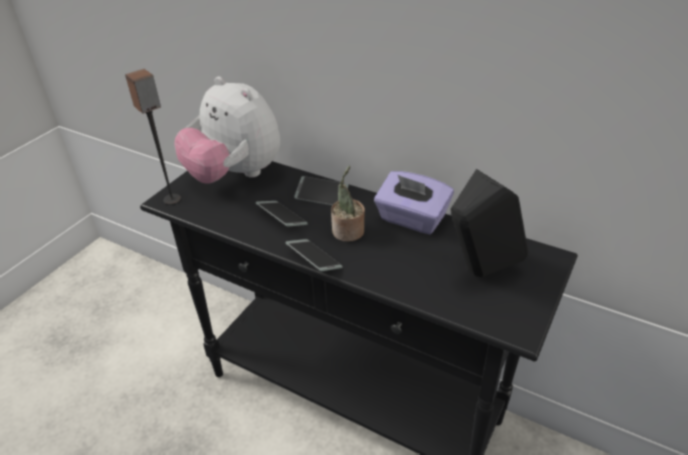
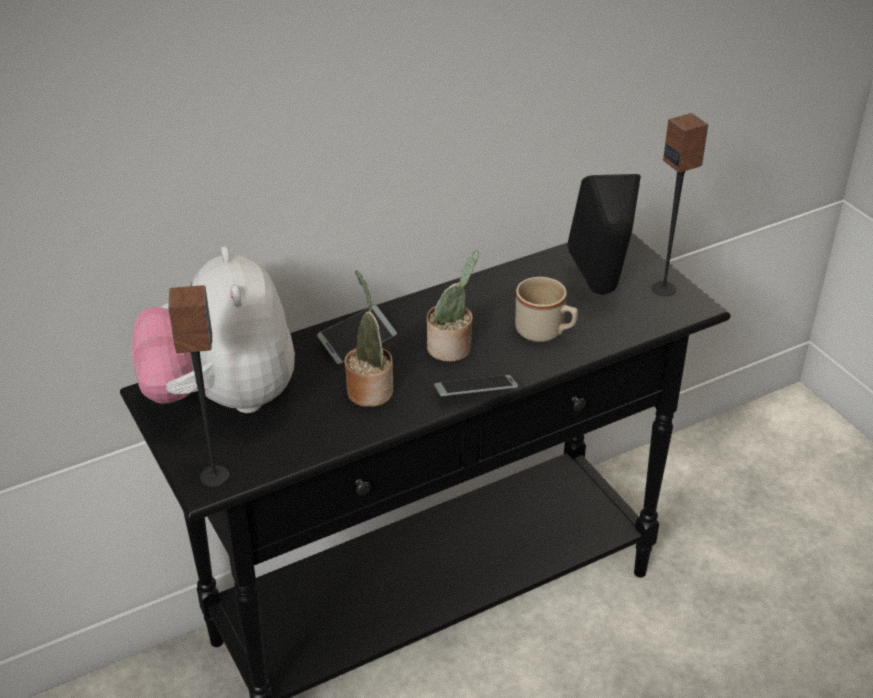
camera: 60 degrees left, 0 degrees up
plush toy [175,76,280,184] -> plush toy turned 90 degrees clockwise [131,246,295,413]
phone [256,201,308,227] -> potted plant [344,270,393,407]
purple tissue box [374,171,454,234] -> none
none -> beige mug [515,277,578,342]
none -> speaker [652,113,708,296]

